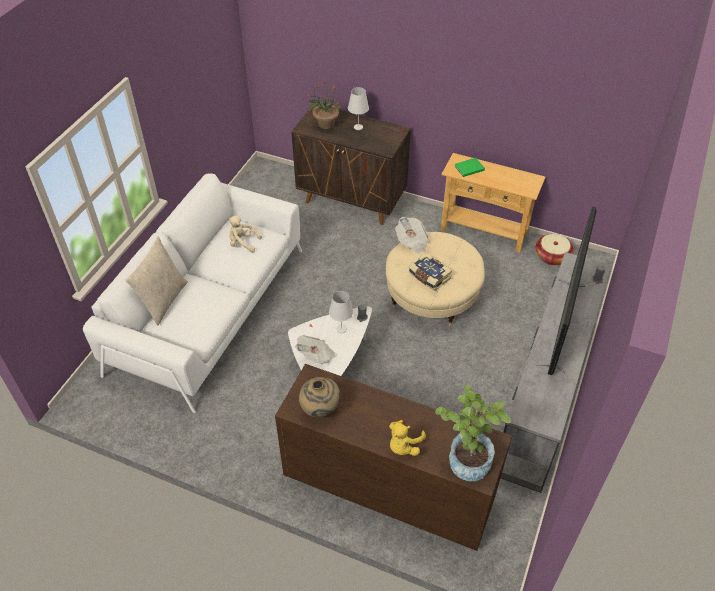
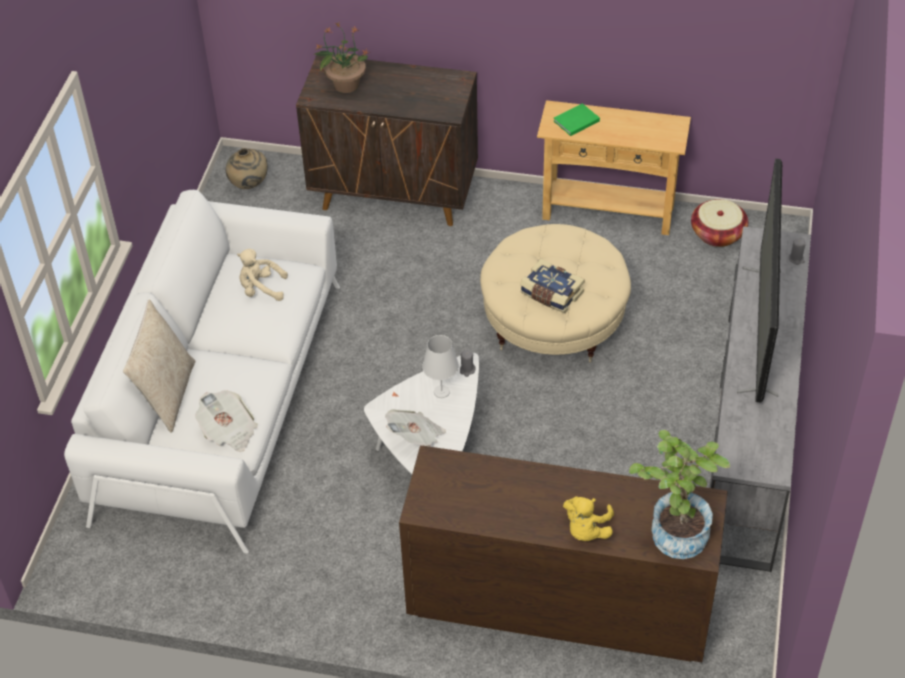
camera: 10 degrees left, 0 degrees up
beige vase [299,377,340,417] -> beige vase moved to [226,148,268,189]
white table lamp [348,87,369,130] -> none
newspaper [395,217,430,254] -> newspaper moved to [195,390,258,452]

